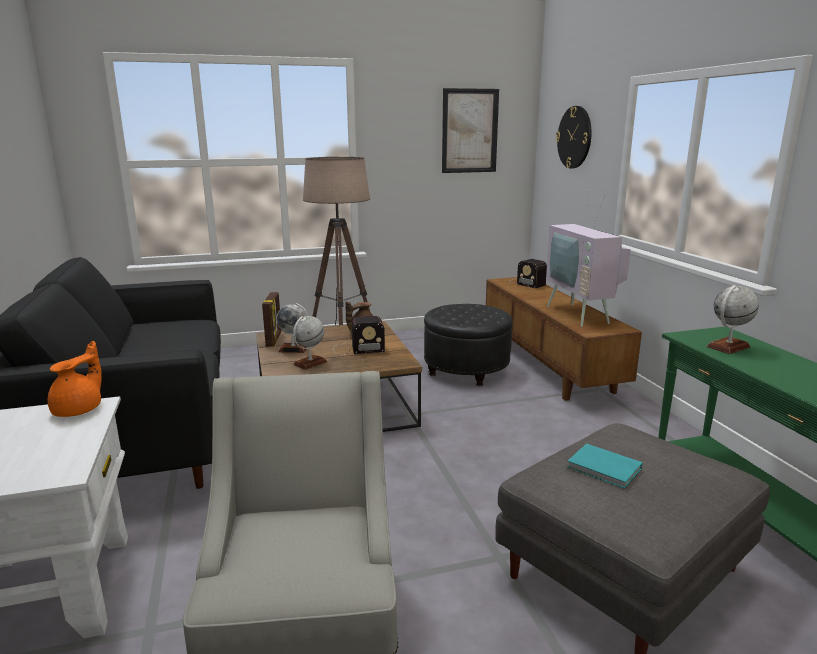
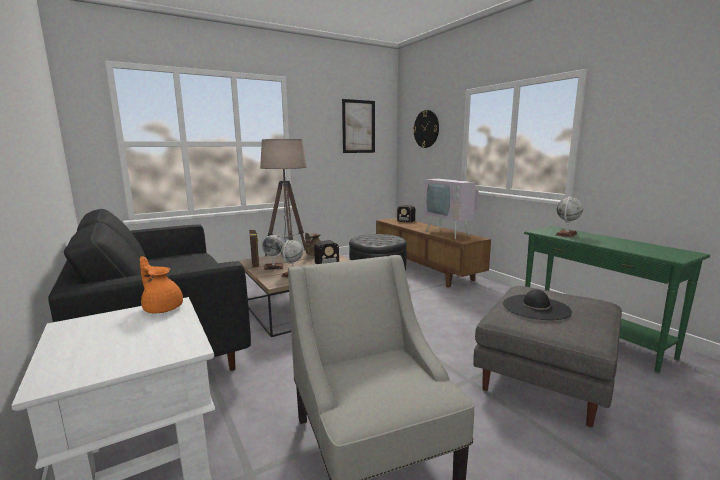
camera: 15 degrees left, 5 degrees down
orange teapot [48,341,102,417] -> orange teapot turned 60 degrees counterclockwise [140,256,183,314]
turquoise book [567,444,643,489] -> black hat [503,289,572,320]

